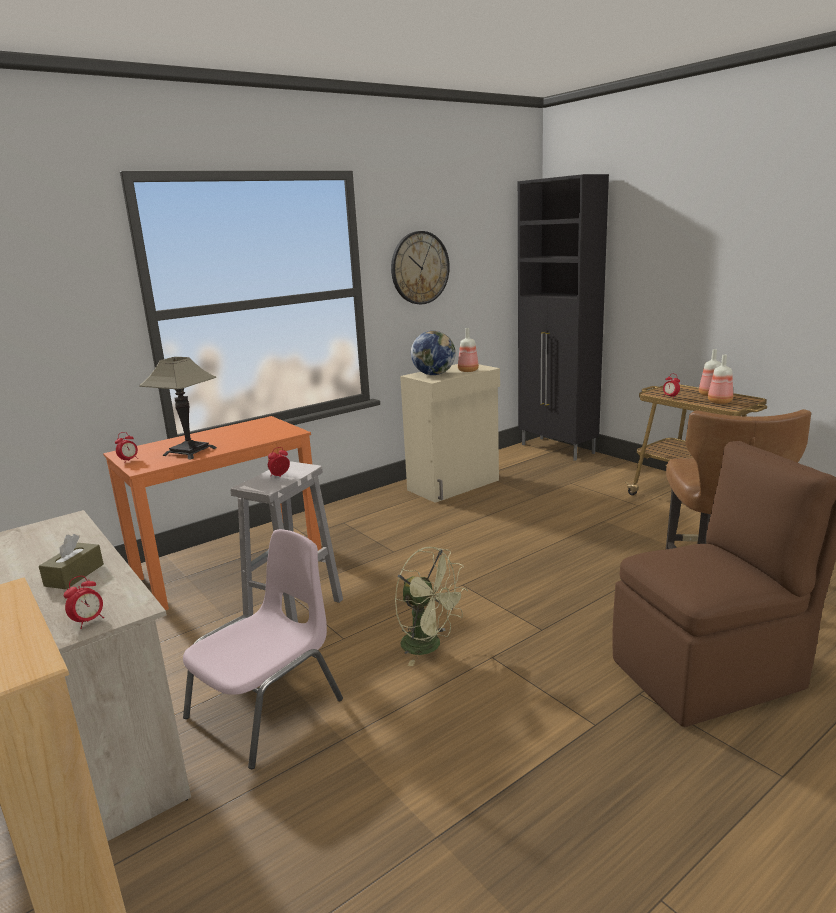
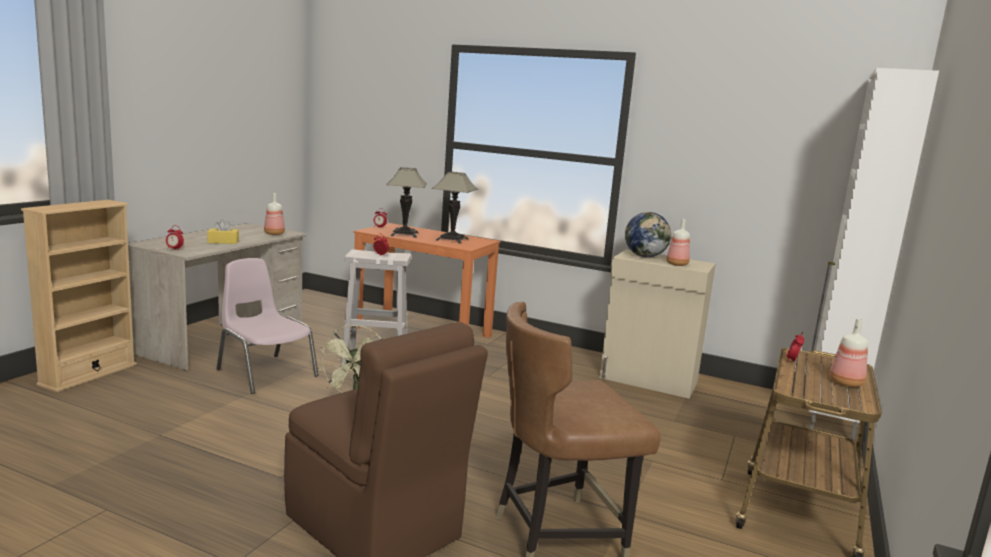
camera: 60 degrees right, 5 degrees down
brown tissue box [39,534,104,589] -> yellow tissue box [207,219,239,244]
pink chair [183,529,343,769] -> pink chair turned 150 degrees counterclockwise [217,258,319,394]
wall clock [391,231,450,304] -> none
black cabinet [518,174,609,461] -> white cabinet [808,68,939,440]
bottle [708,355,733,404] -> bottle moved to [264,193,285,235]
none -> table lamp [432,172,478,244]

